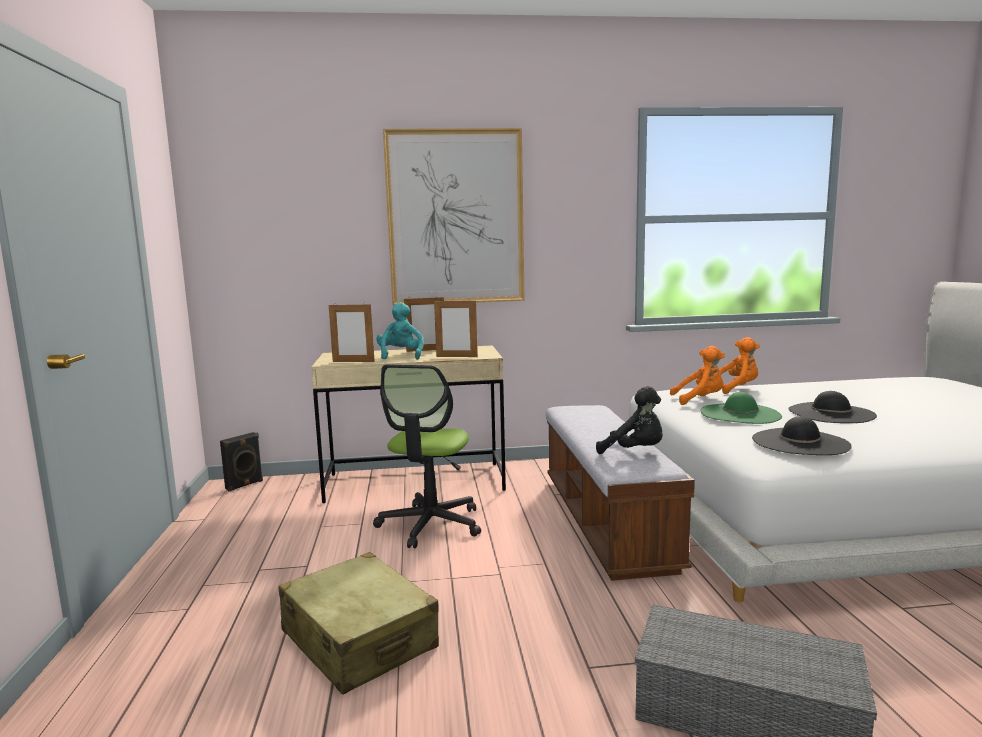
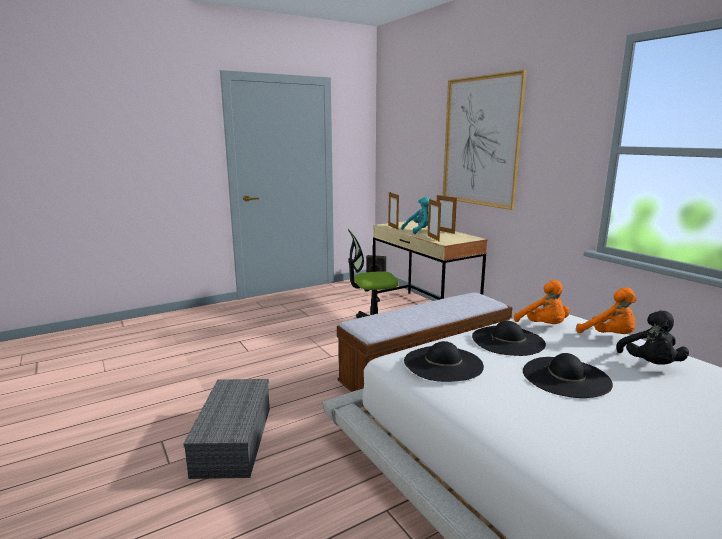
camera: 65 degrees right, 5 degrees up
beige suitcase [278,552,439,695] -> none
black plush toy [596,386,663,454] -> black plush toy moved to [616,311,689,365]
green hat [700,392,782,424] -> black hat [472,321,546,356]

